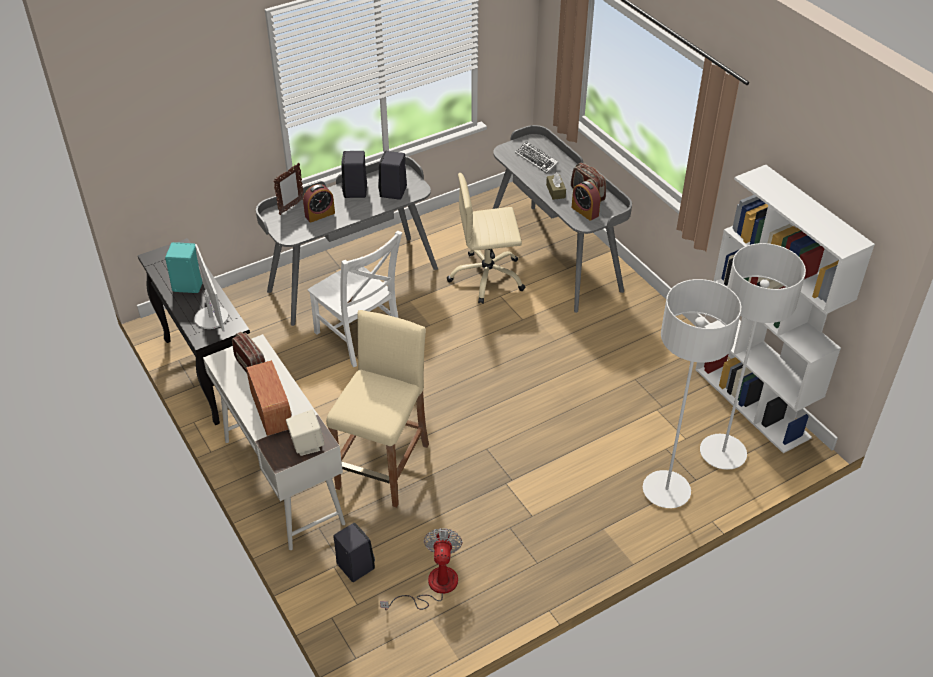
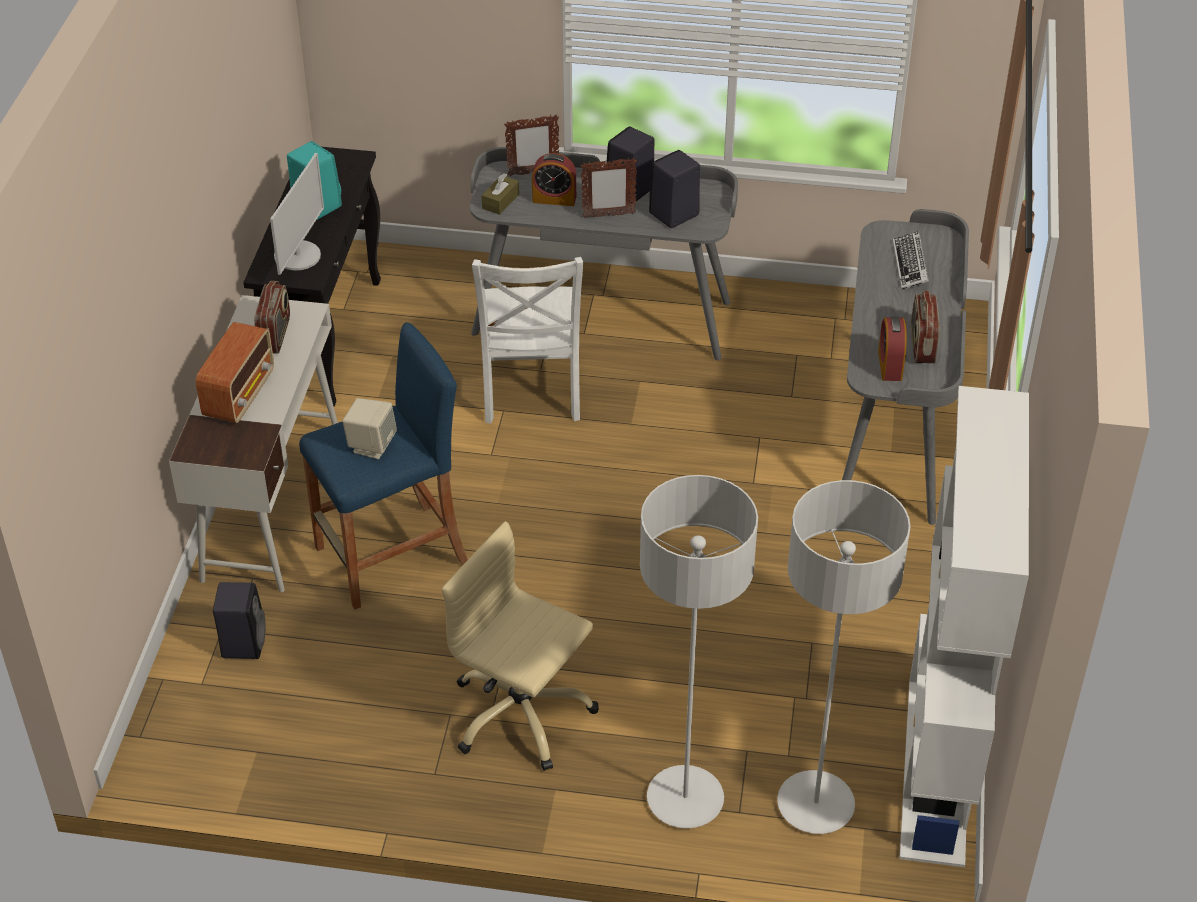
camera: 40 degrees right, 0 degrees up
beige speaker [286,410,324,456] -> beige speaker moved to [342,398,397,459]
beige stool [326,310,429,508] -> blue stool [299,322,468,610]
fan [380,528,463,610] -> none
beige office chair [447,173,525,304] -> beige office chair moved to [442,521,599,771]
brown tissue box [546,173,566,200] -> brown tissue box moved to [481,173,519,215]
none -> picture frame [581,158,637,218]

